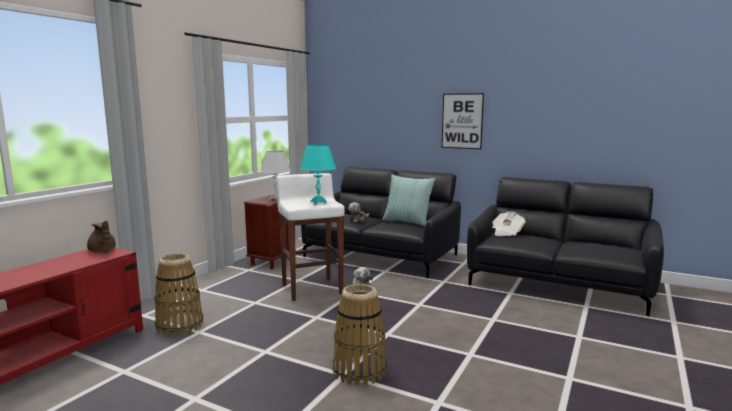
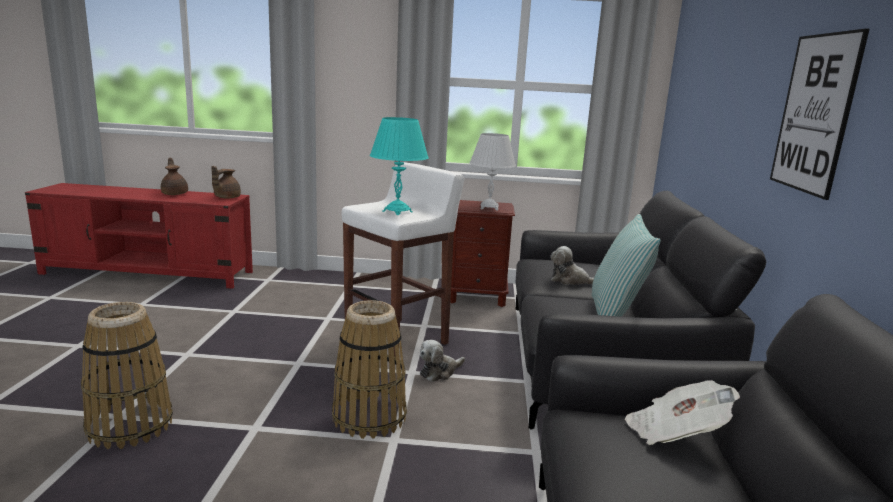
camera: 65 degrees right, 5 degrees up
basket [154,253,203,336] -> basket moved to [332,300,407,439]
none -> brown teapot [161,157,188,195]

